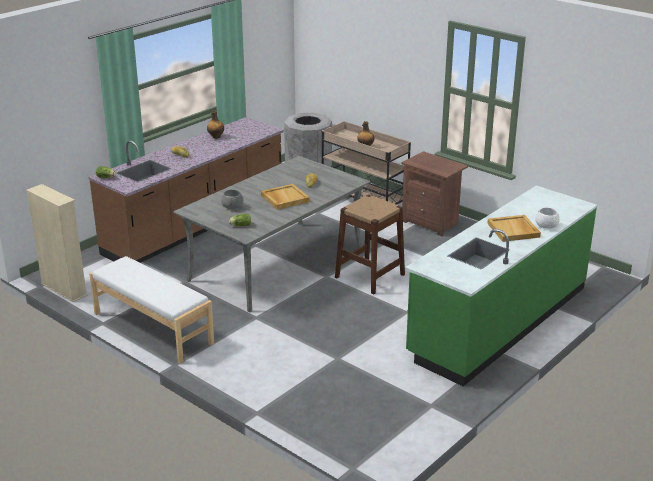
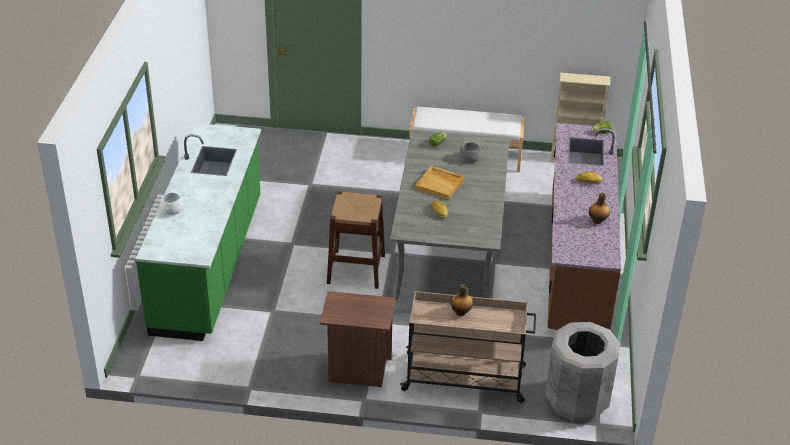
camera: 145 degrees right, 10 degrees up
beige tray [487,215,541,242] -> none

